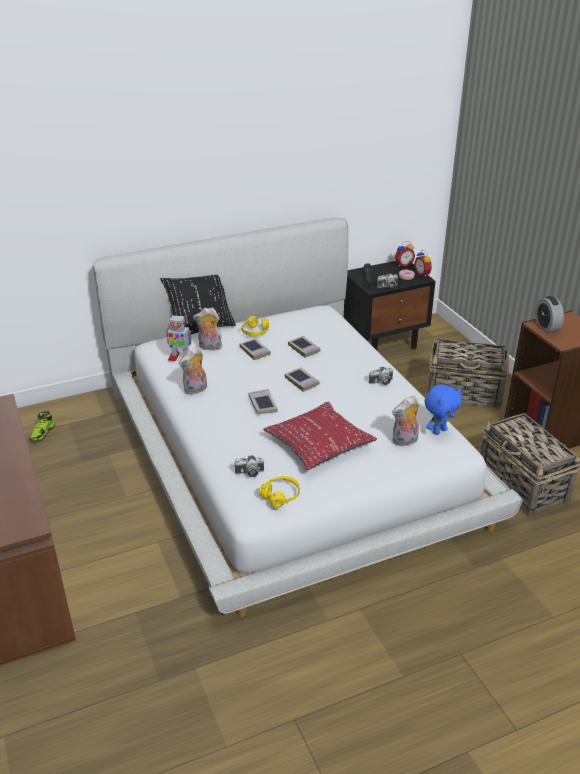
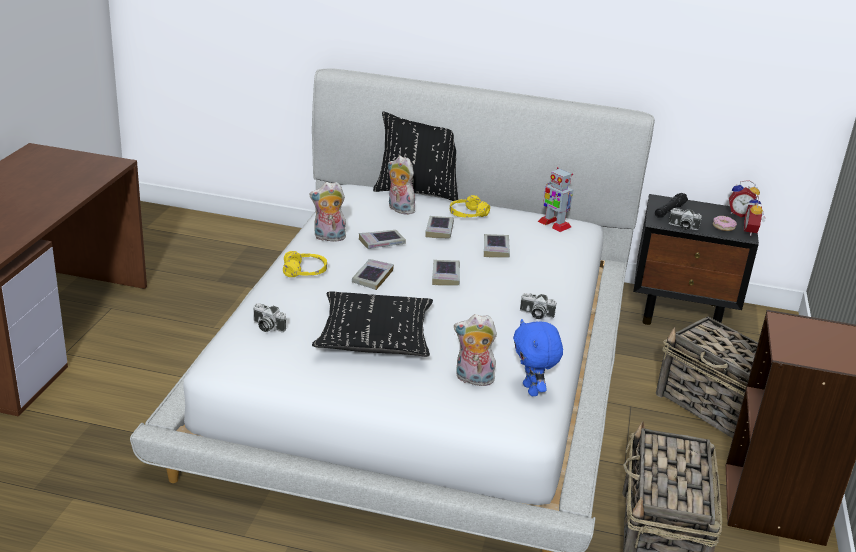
camera: 35 degrees right, 5 degrees down
shoe [29,411,56,443] -> none
toy robot [166,315,191,361] -> toy robot moved to [538,167,573,232]
yellow headphones [259,476,300,508] -> yellow headphones moved to [283,251,327,277]
red pillow [263,402,377,470] -> black pillow [312,291,433,357]
blue plush toy [425,384,462,435] -> blue plush toy turned 75 degrees clockwise [513,319,563,396]
alarm clock [535,296,564,332] -> none
none -> book [359,230,406,249]

